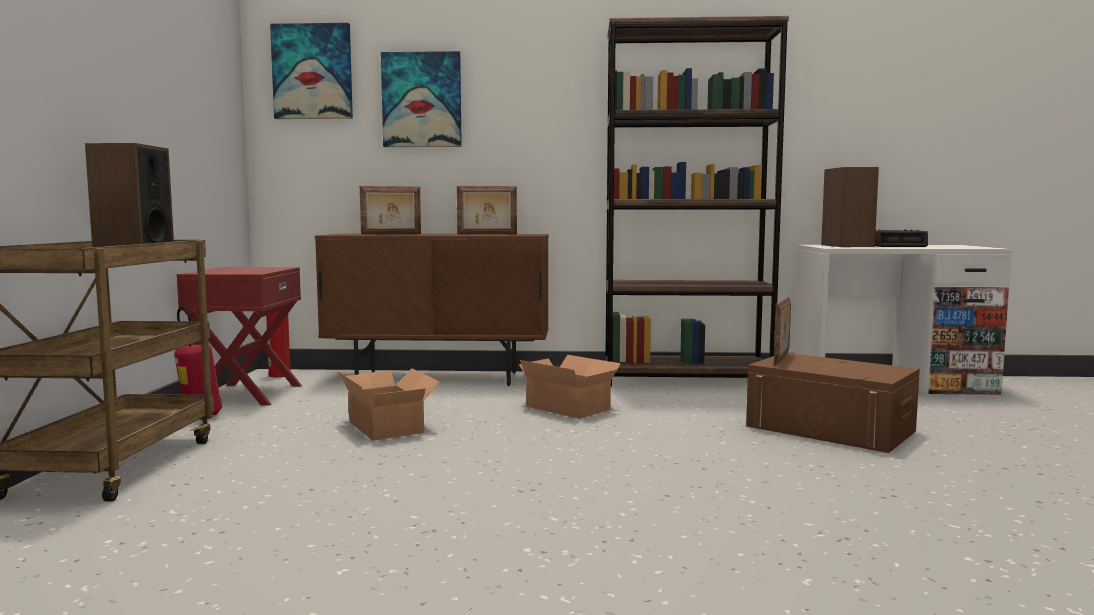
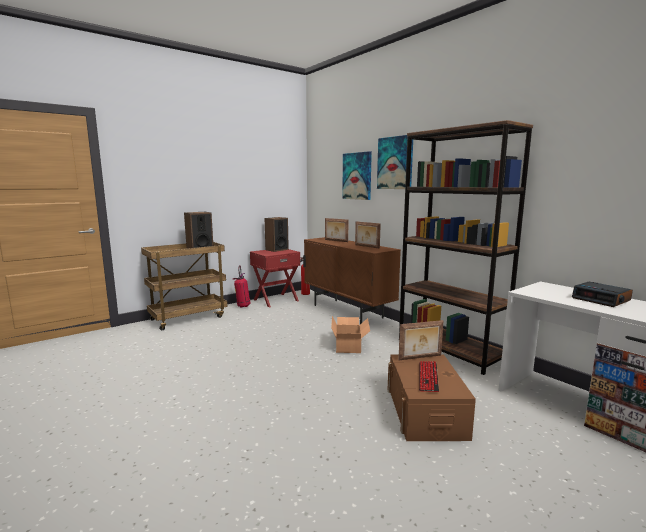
camera: 50 degrees right, 5 degrees up
picture [270,23,353,119] -> picture moved to [377,135,413,189]
cardboard box [338,368,440,441] -> none
speaker [821,167,879,247] -> speaker moved to [264,217,289,252]
none -> keyboard [419,361,439,392]

